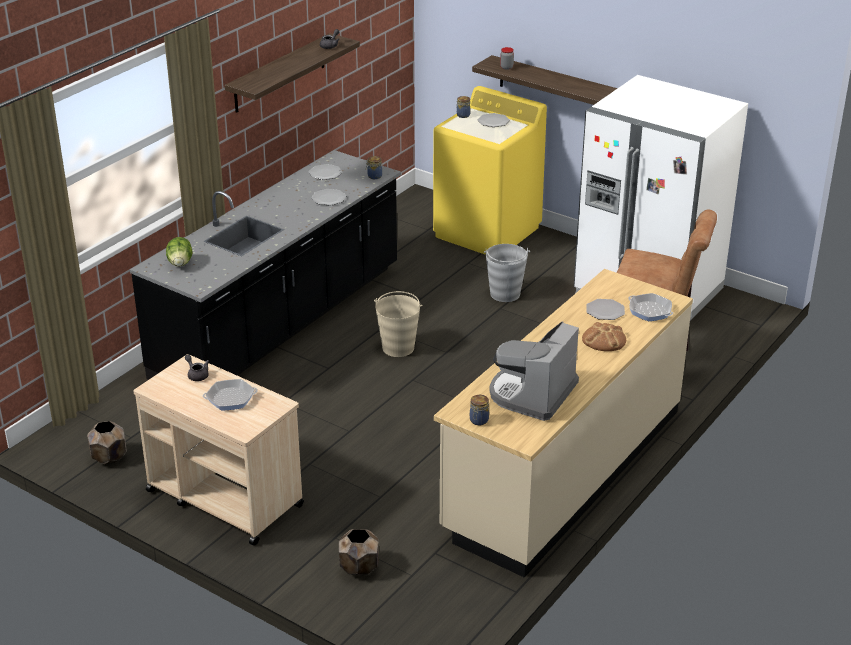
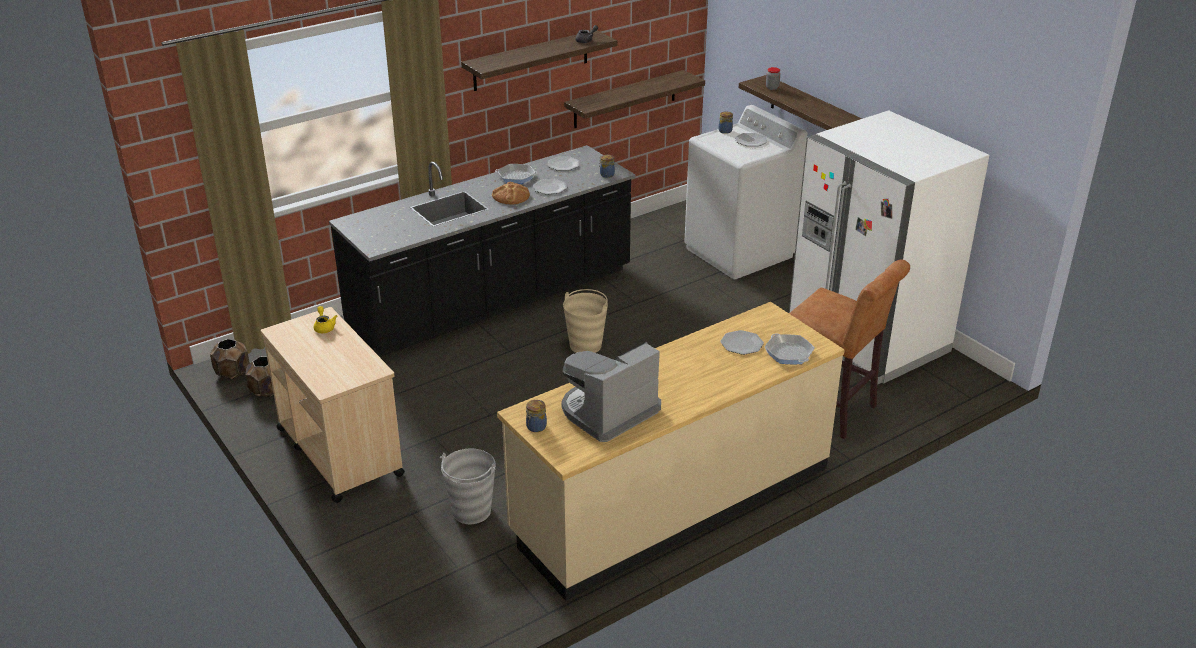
camera: 20 degrees right, 0 degrees up
lettuce [166,237,193,267] -> none
grey teapot [185,354,209,381] -> yellow teapot [314,306,337,333]
frying pan [203,379,258,410] -> frying pan moved to [495,164,538,184]
brown planter [339,529,379,575] -> brown planter moved to [210,339,250,379]
yellow washing machine [433,86,547,255] -> white washing machine [684,105,807,279]
grey bucket [484,244,530,302] -> grey bucket moved to [440,449,496,524]
bread [582,322,626,351] -> bread moved to [492,182,530,205]
none -> shelf [564,70,705,128]

